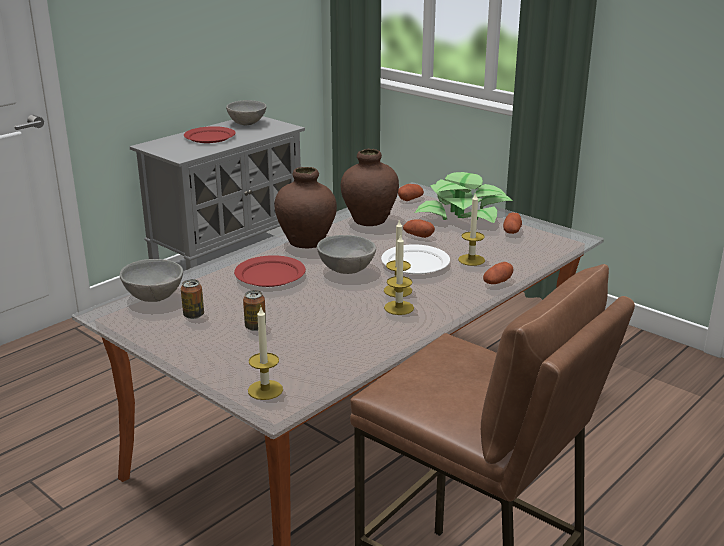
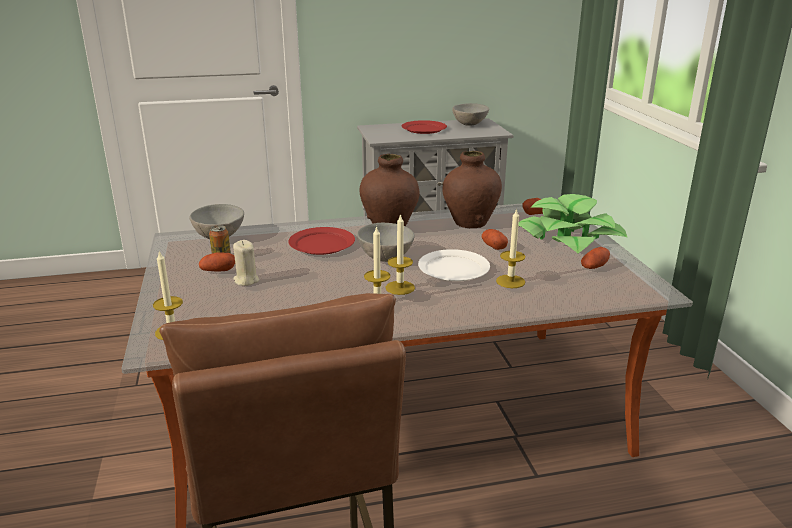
camera: 35 degrees right, 0 degrees up
can [243,290,266,331] -> beige candle [233,240,259,286]
potato [483,262,514,284] -> potato moved to [199,252,235,272]

